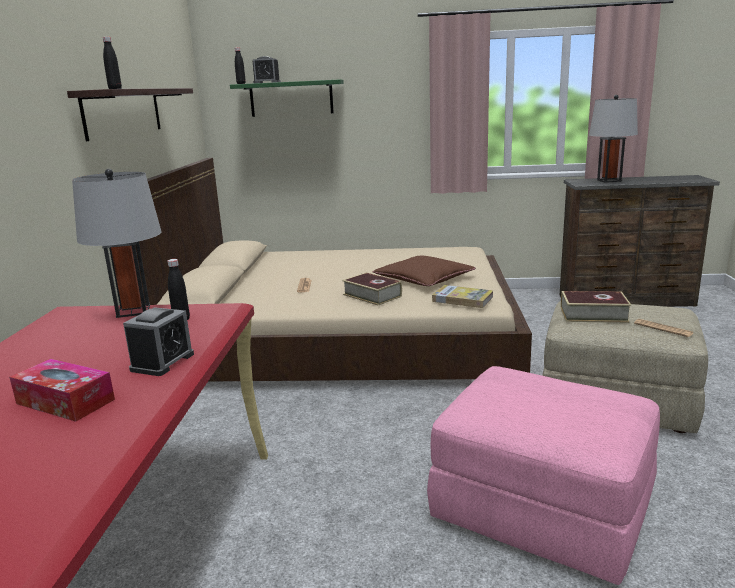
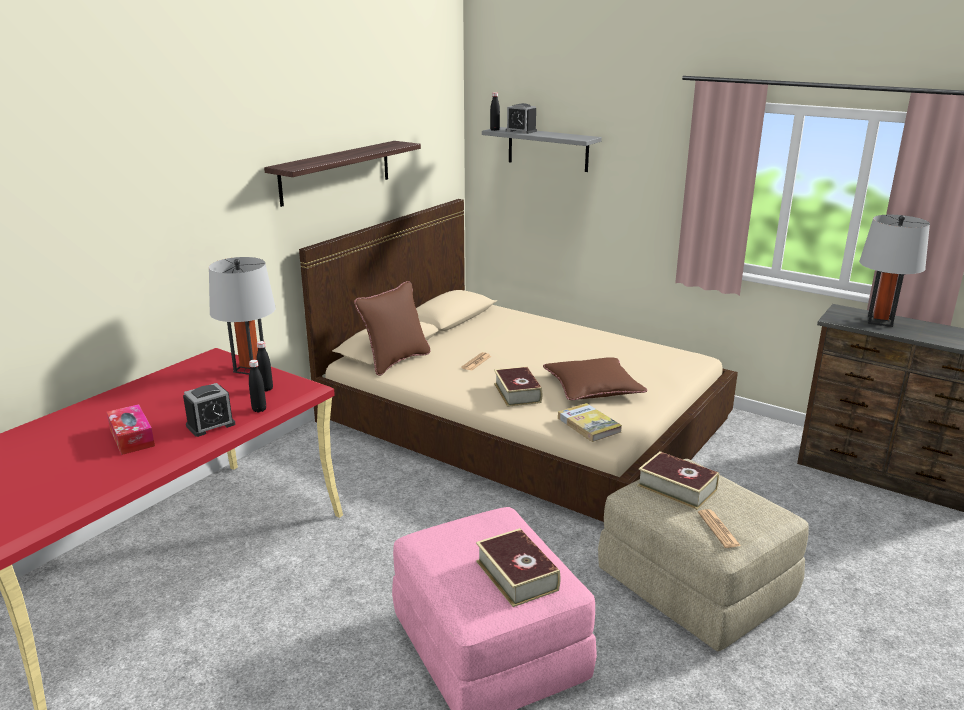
camera: 30 degrees right, 5 degrees up
black bottle [103,37,122,89] -> black bottle moved to [249,360,266,412]
green shelf [230,79,344,117] -> grey shelf [482,127,602,172]
none -> brown pillow [354,281,430,376]
none -> book [476,528,561,607]

